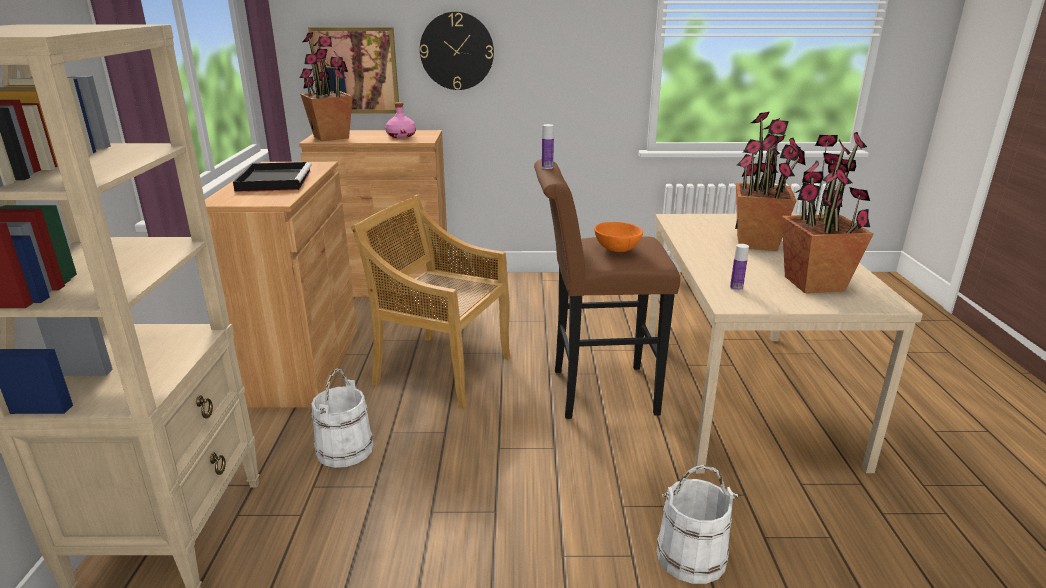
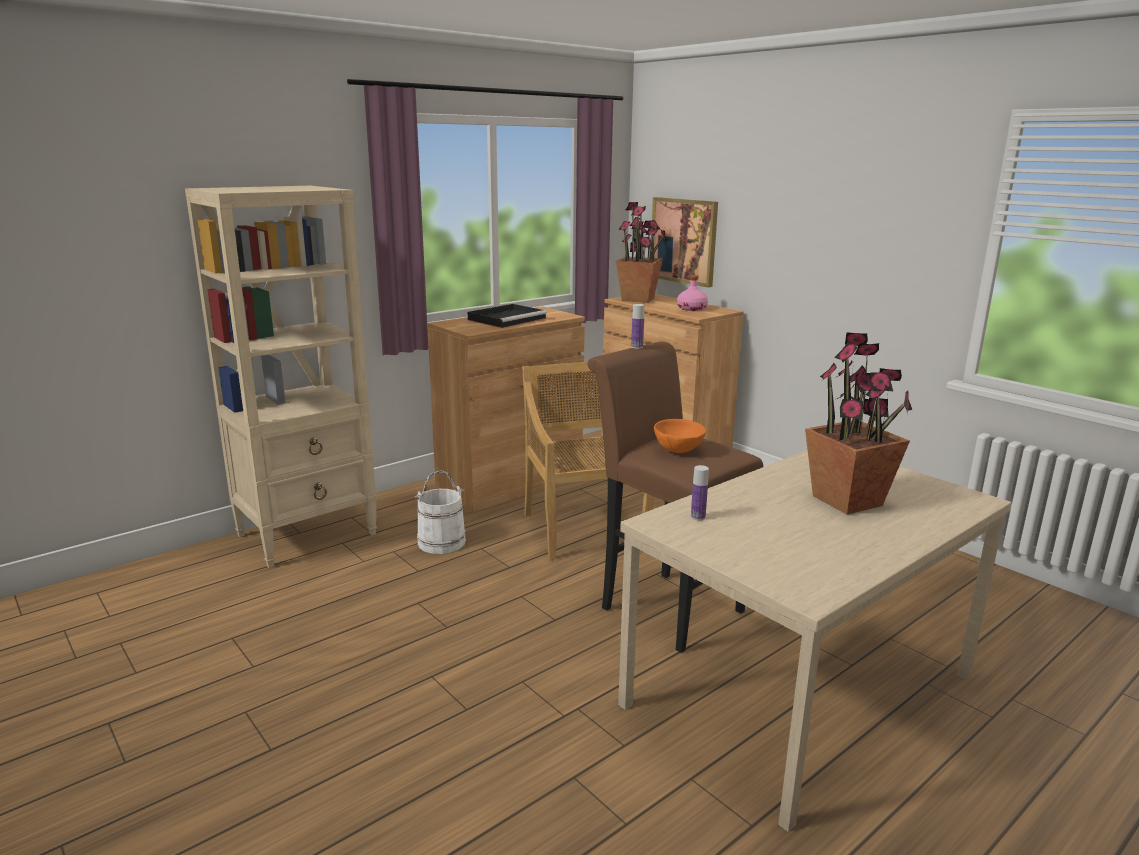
camera: 50 degrees right, 5 degrees down
wall clock [420,11,494,90] -> none
white bucket [656,465,738,584] -> none
potted plant [782,132,873,293] -> none

